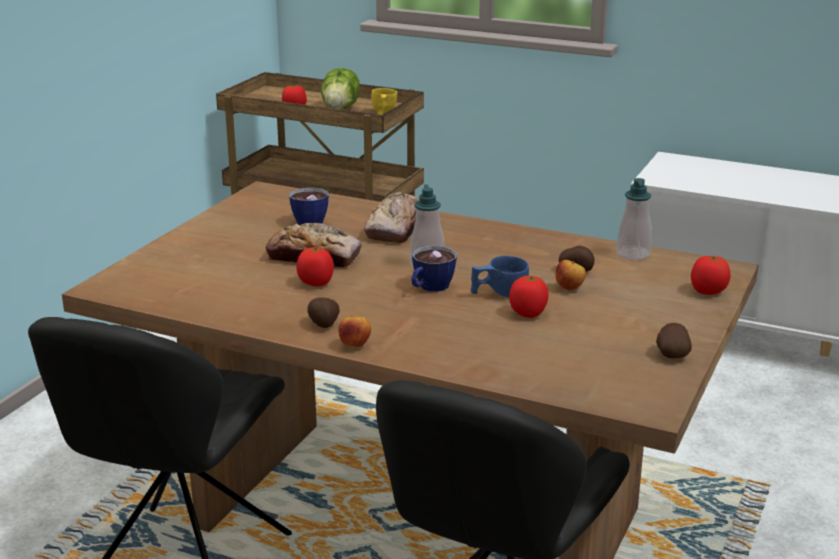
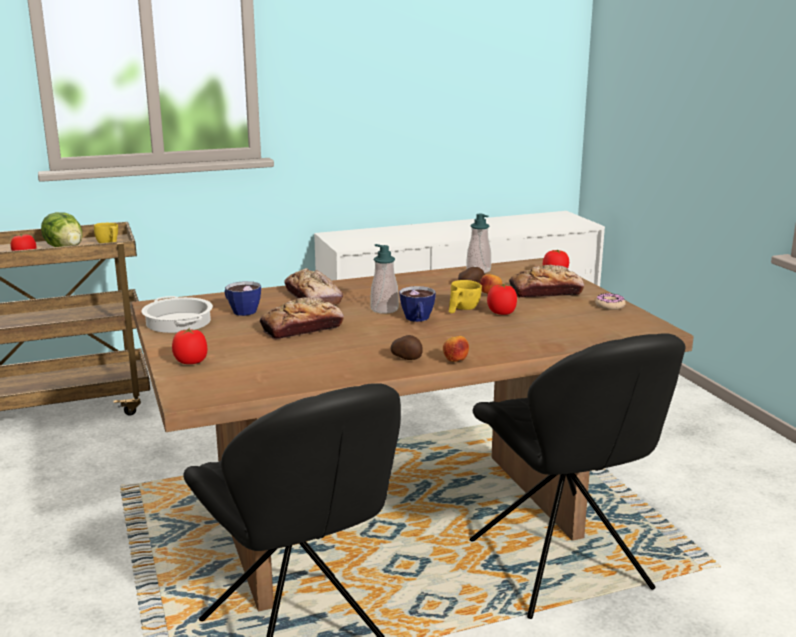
camera: 45 degrees left, 5 degrees down
tomato [296,247,334,286] -> tomato moved to [172,328,207,364]
blue cup [471,256,529,297] -> yellow cup [449,280,482,313]
potato [656,323,692,359] -> donut [595,293,626,310]
none -> cooking pot [142,296,213,333]
none -> bread [509,265,584,298]

